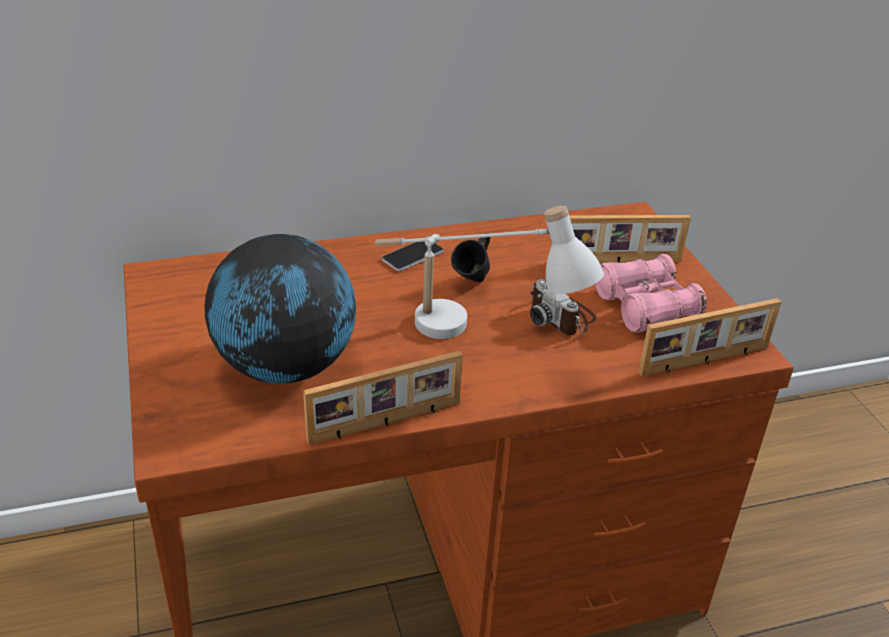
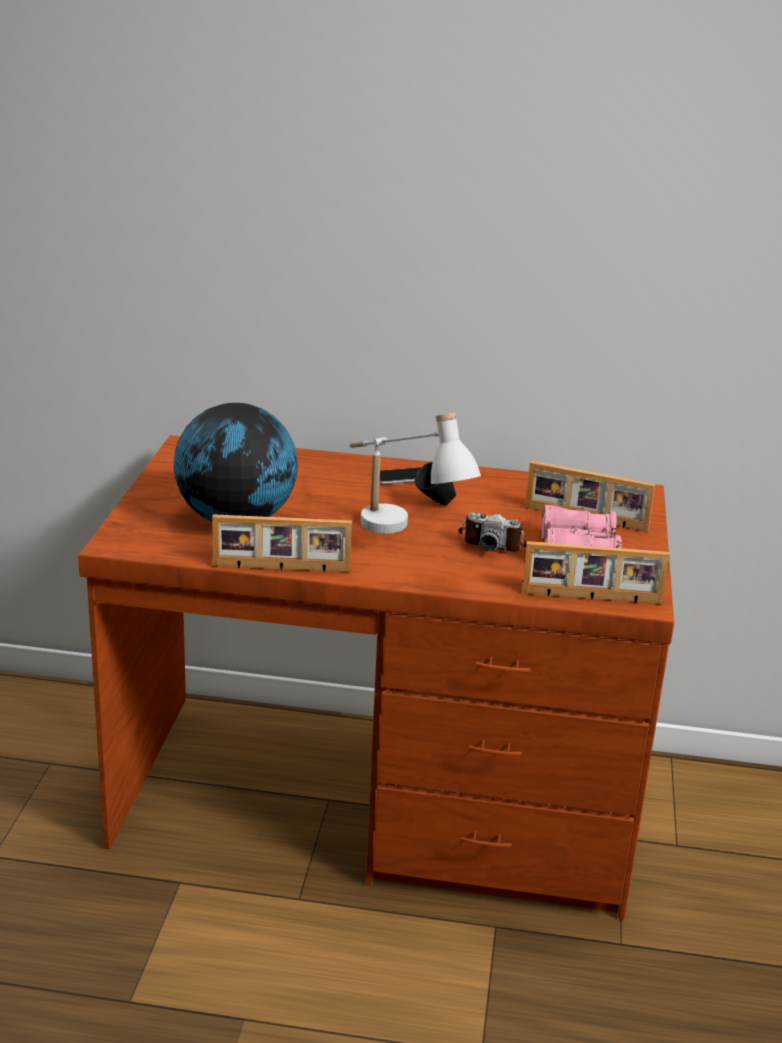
camera: 25 degrees right, 10 degrees down
camera [530,279,596,335] -> camera turned 60 degrees counterclockwise [458,512,527,552]

